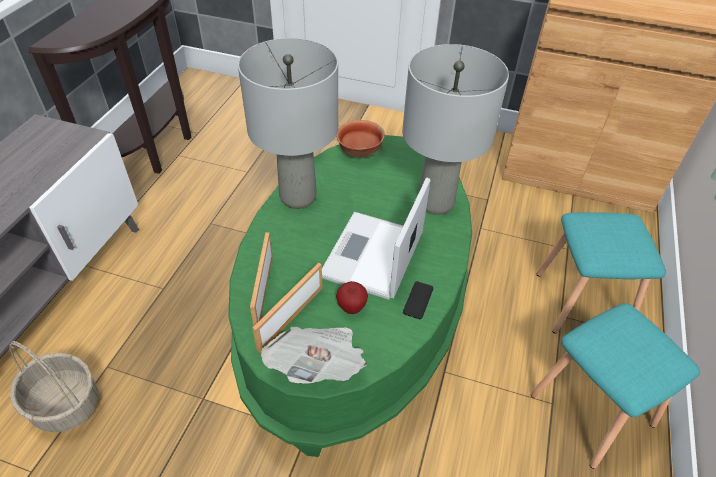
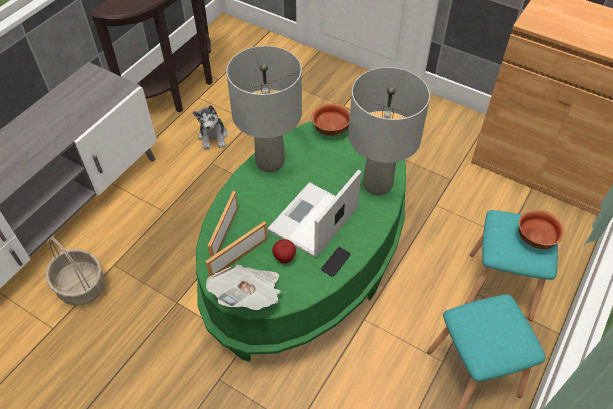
camera: 15 degrees right, 5 degrees up
none -> plush toy [193,105,228,149]
none -> bowl [519,209,565,249]

